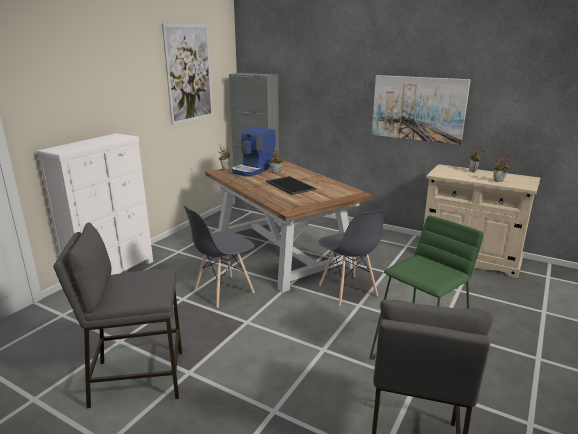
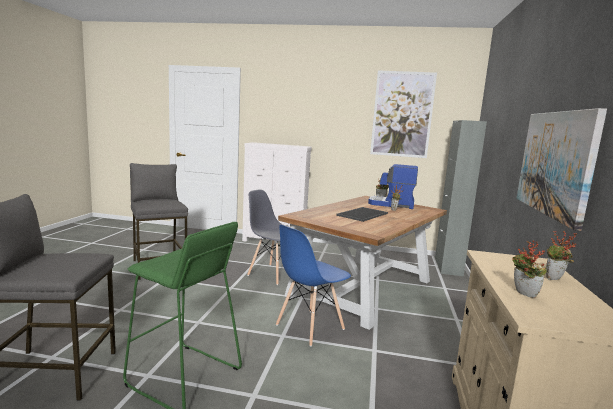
camera: 70 degrees right, 10 degrees down
grey chair [318,210,384,306] -> blue chair [276,225,351,347]

